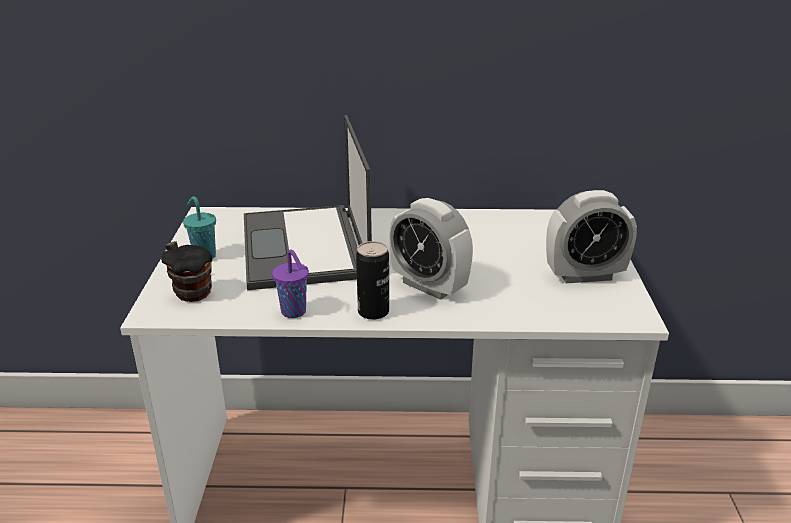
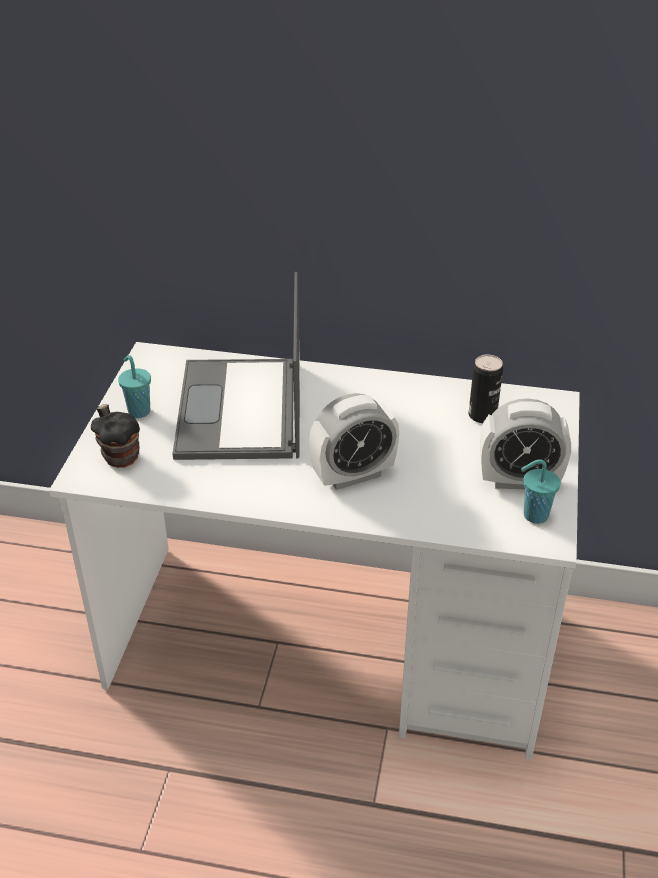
camera: 10 degrees right, 10 degrees up
purple cup [272,249,309,318] -> none
can [356,241,389,320] -> can moved to [469,354,503,423]
alarm clock [389,198,473,300] -> alarm clock turned 75 degrees counterclockwise [309,393,399,490]
none -> turquoise cup [521,459,561,524]

